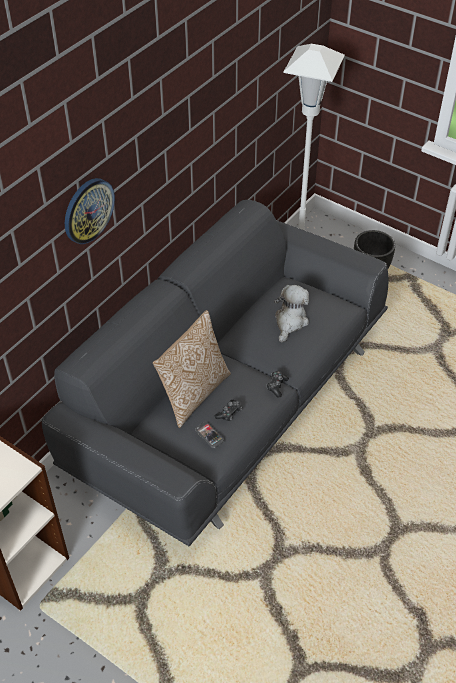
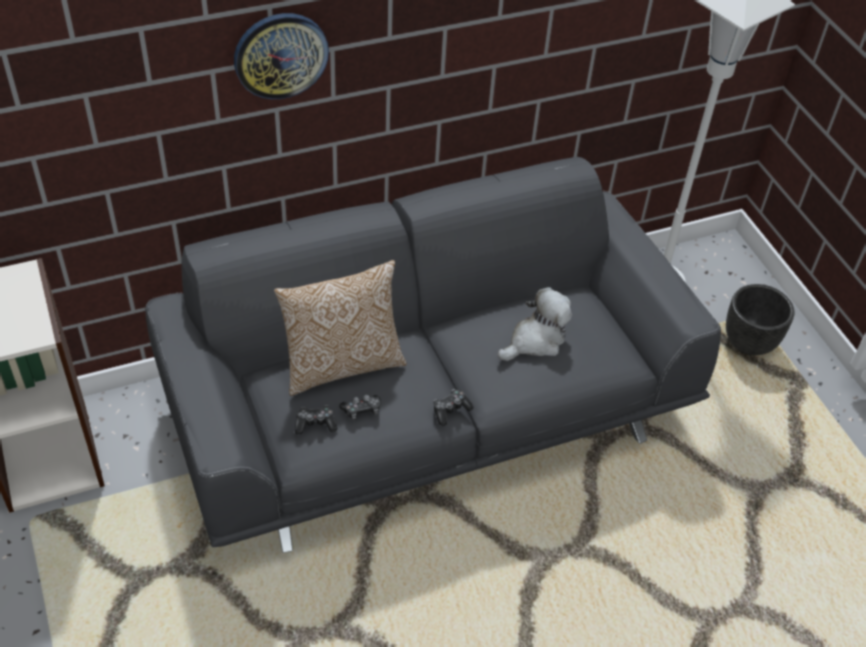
camera: 30 degrees right, 0 degrees up
phone [195,422,224,448] -> game controller [294,405,338,434]

